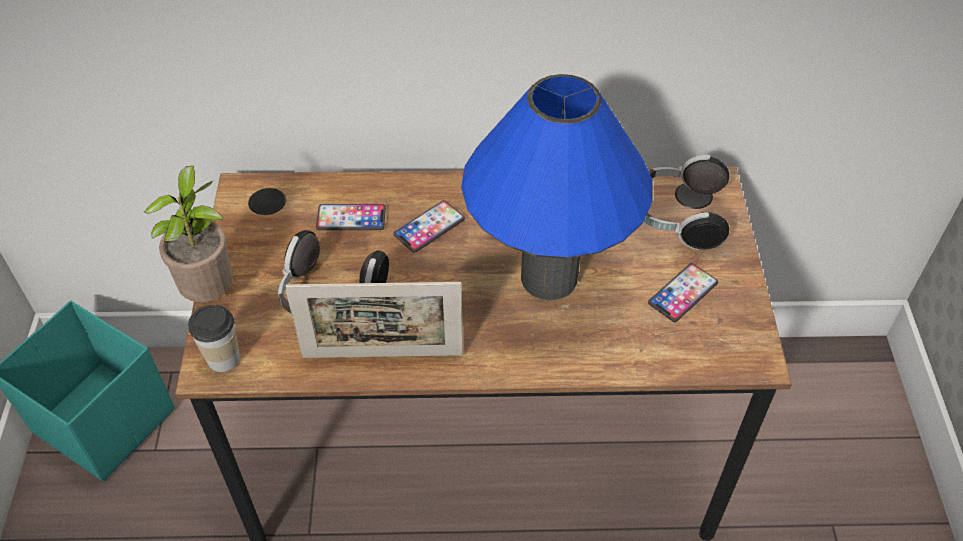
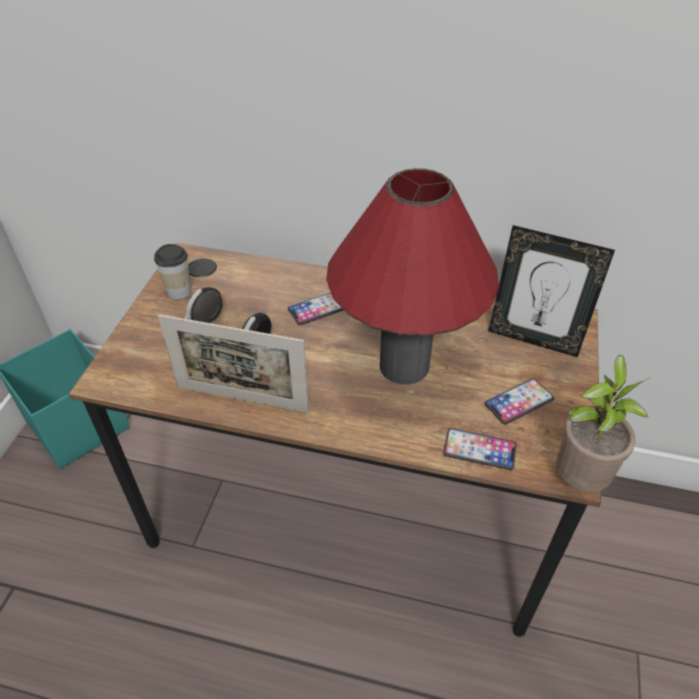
camera: 15 degrees right, 5 degrees down
potted plant [144,166,233,302] -> potted plant moved to [556,355,651,492]
cup [188,305,240,372] -> cup moved to [154,244,191,299]
phone [316,204,386,230] -> phone moved to [443,428,517,470]
blue table lamp [461,74,653,300] -> red table lamp [326,168,500,385]
headphones [644,155,729,250] -> picture frame [488,225,615,357]

